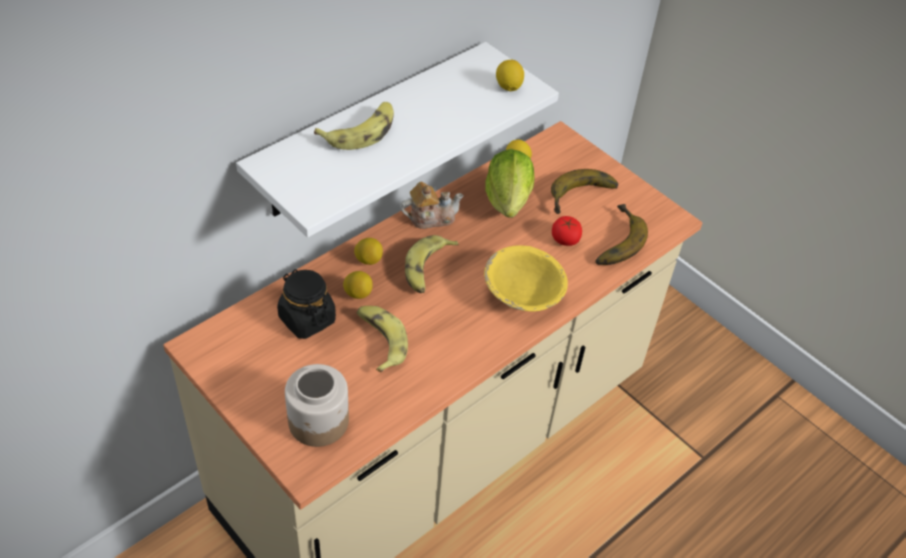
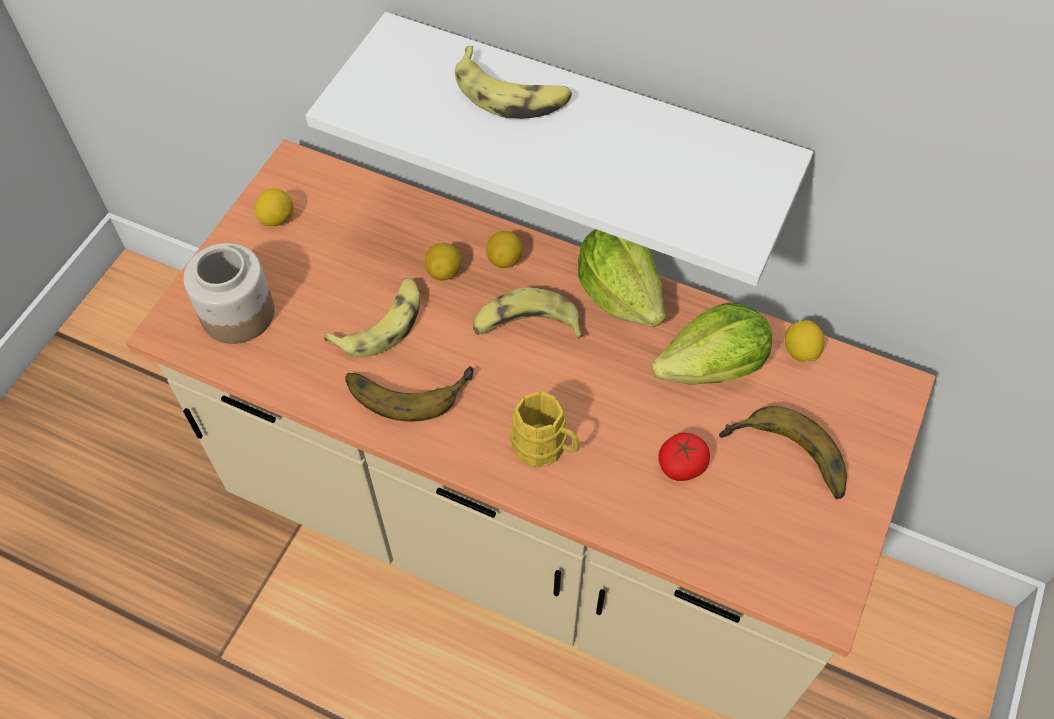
camera: 70 degrees right, 10 degrees up
black jar [277,269,336,339] -> none
teapot [400,182,464,229] -> lettuce [578,229,665,327]
yellow bowl [484,245,568,311] -> yellow mug [510,392,580,467]
lemon [496,60,524,91] -> lemon moved to [254,188,294,226]
banana [595,204,648,265] -> banana moved to [345,366,474,422]

